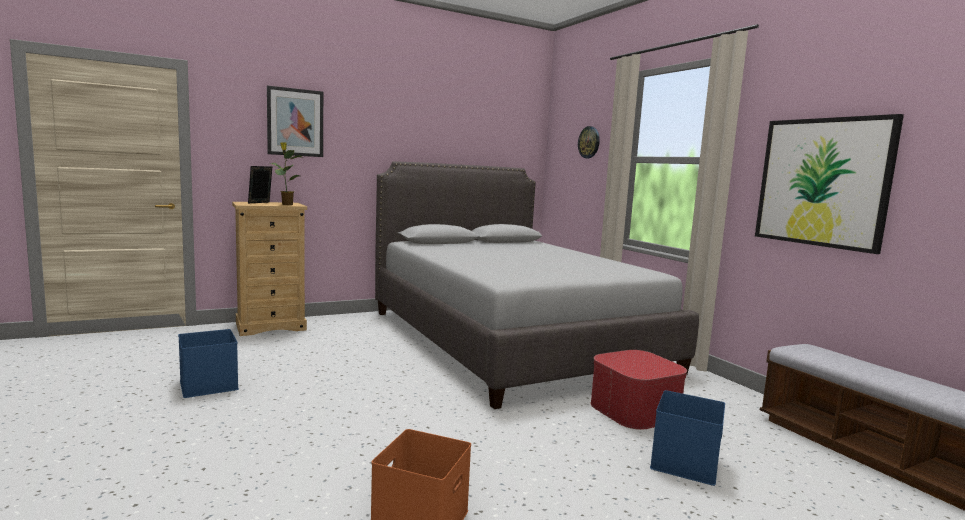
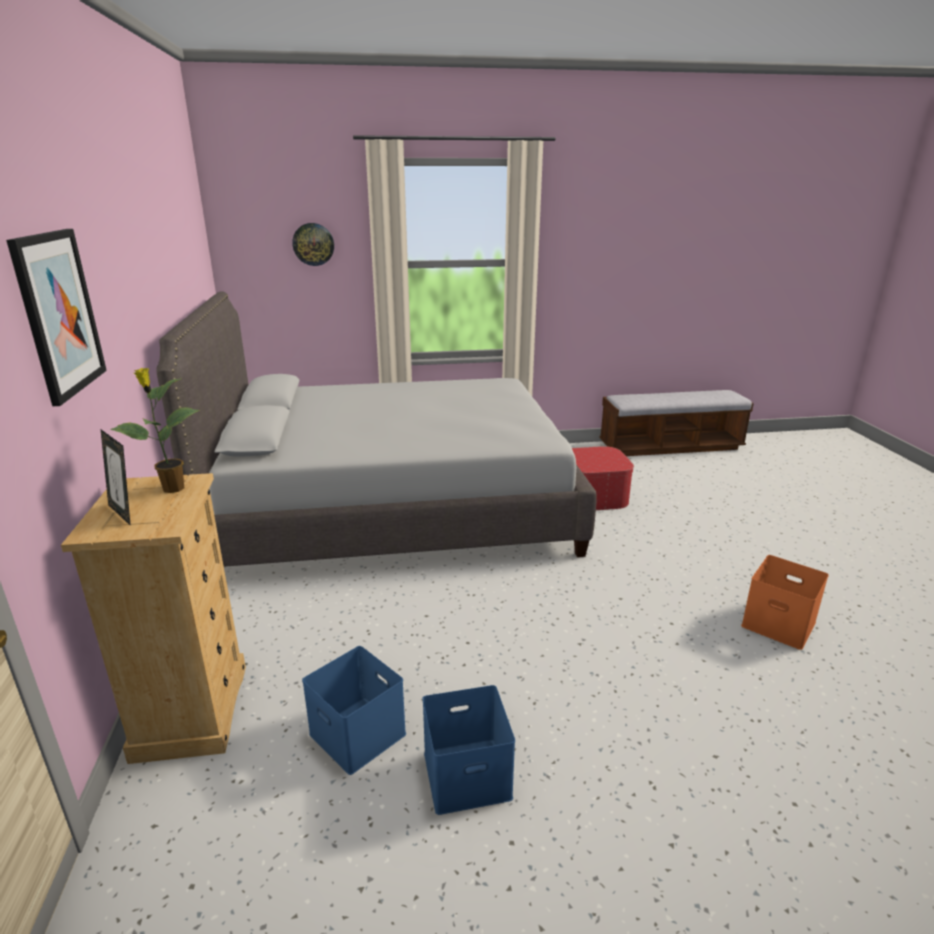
camera: 70 degrees left, 15 degrees up
blue storage box [650,390,725,486] -> blue storage box moved to [302,646,406,775]
picture [755,114,904,254] -> none

